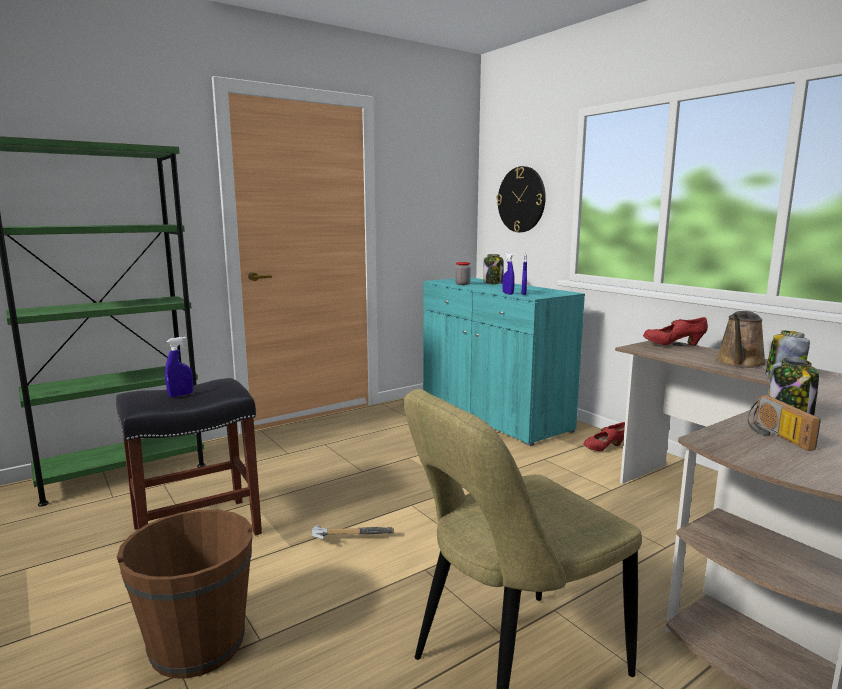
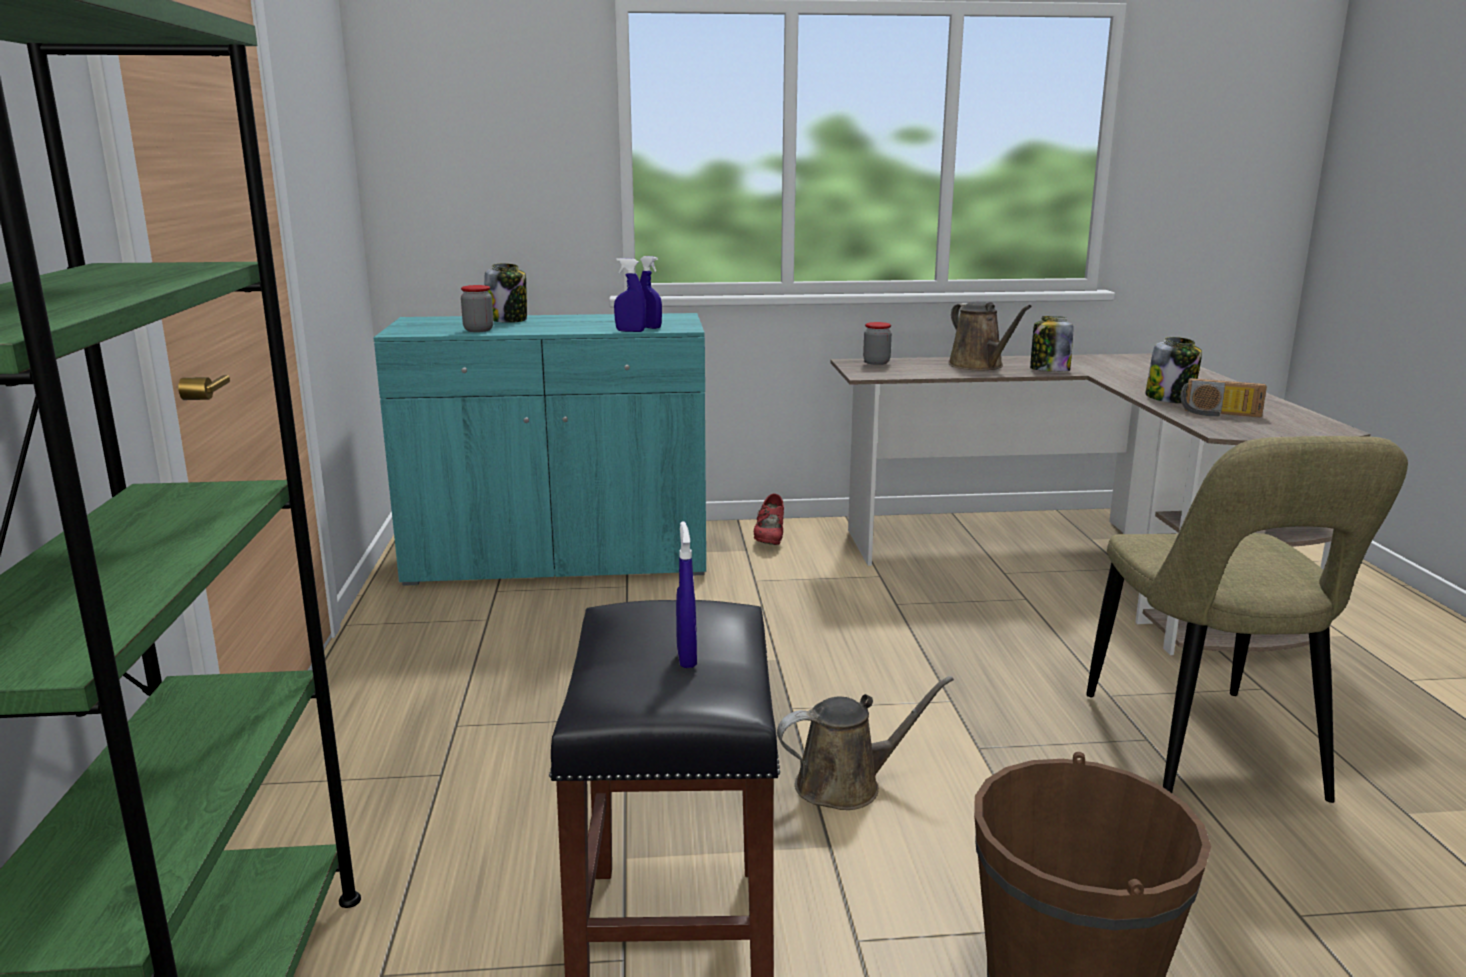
camera: 60 degrees left, 5 degrees up
hammer [311,525,394,539] -> brown watering can [777,676,954,810]
wall clock [497,166,546,232] -> none
red shoe [643,317,708,346] -> jar [863,322,892,365]

